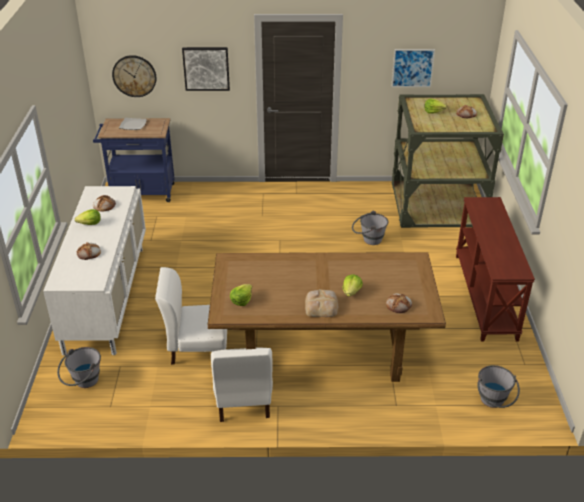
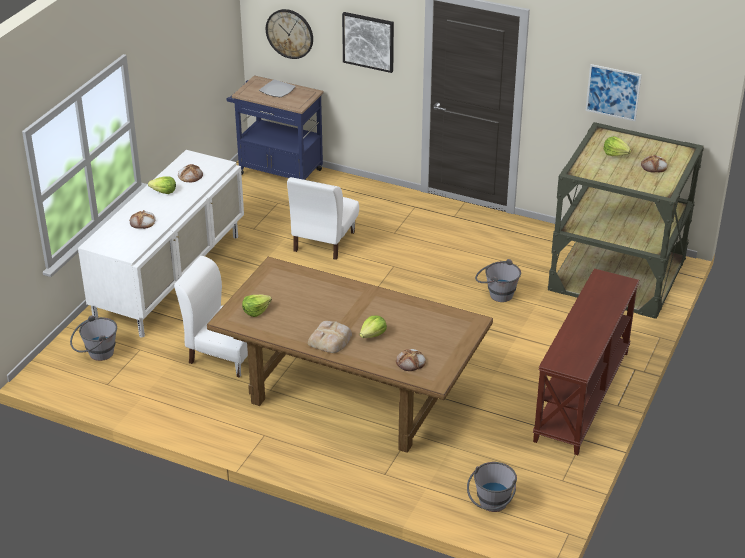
camera: 25 degrees right, 0 degrees up
white chair [211,347,273,422] -> white chair moved to [287,177,359,260]

